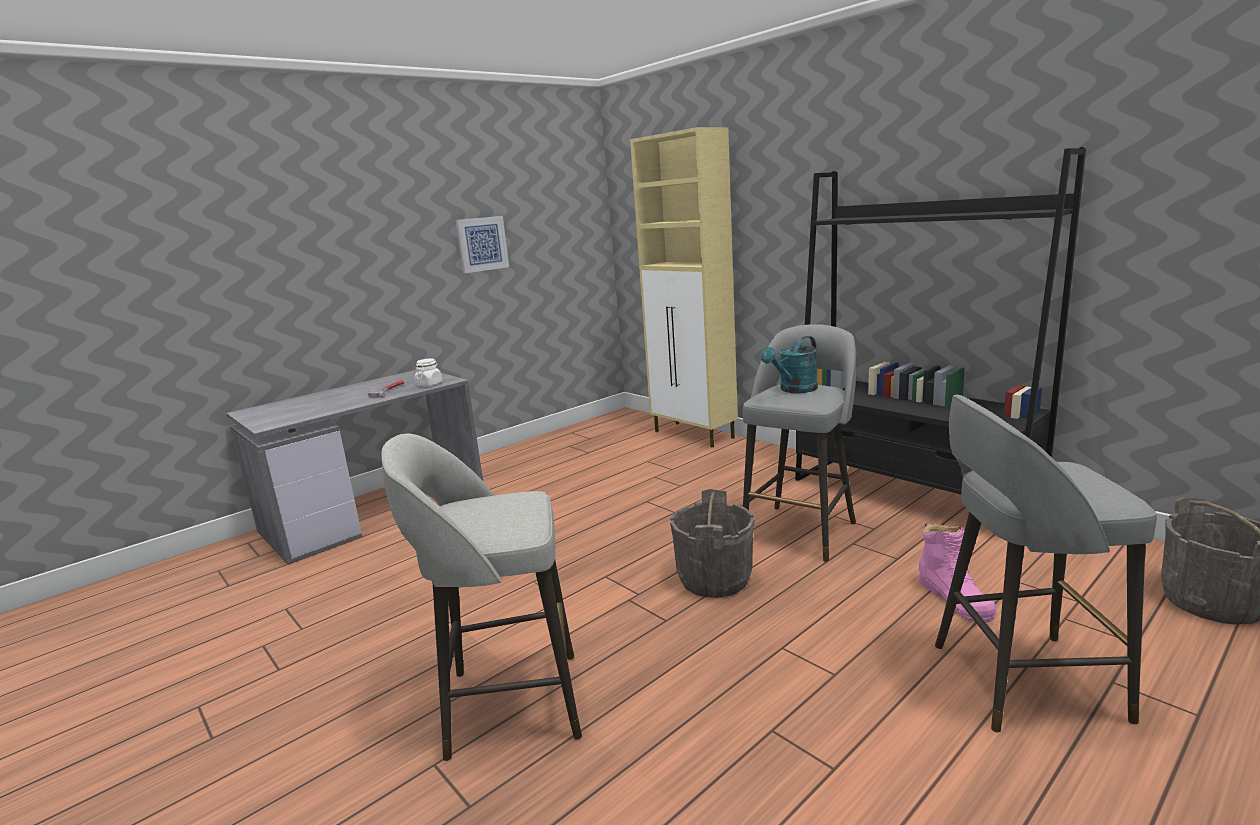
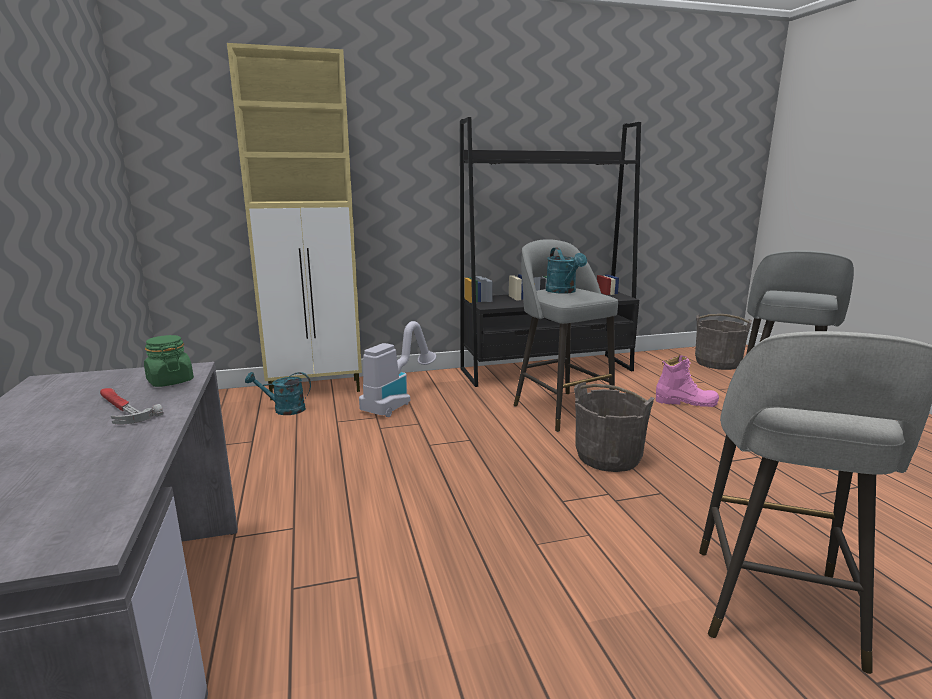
camera: 65 degrees left, 0 degrees up
white jar [415,358,443,386] -> green jar [144,335,194,387]
picture [455,216,509,273] -> none
none -> turquoise watering can [245,372,311,415]
none -> vacuum cleaner [359,321,436,417]

